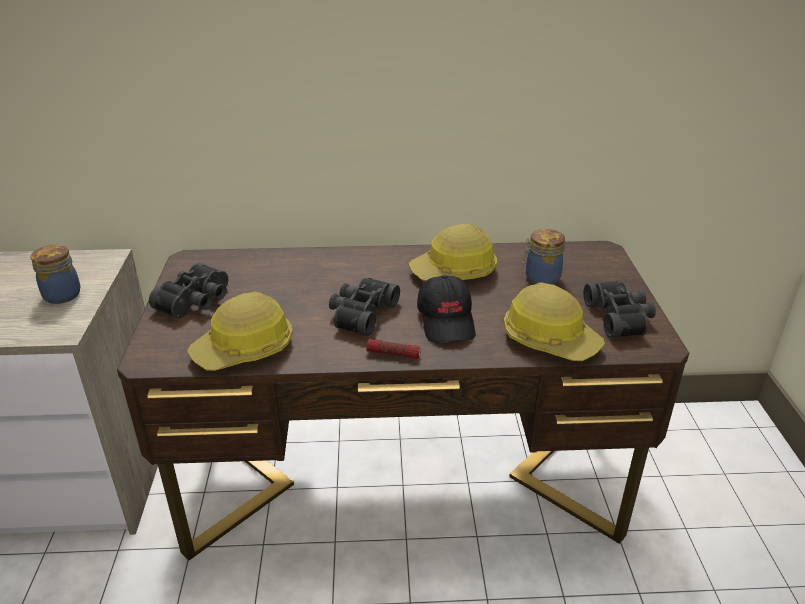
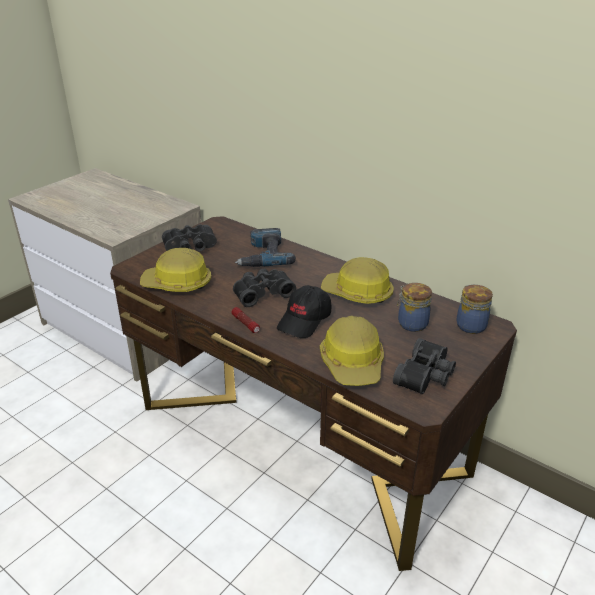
camera: 40 degrees right, 0 degrees up
jar [30,245,80,304] -> jar moved to [456,285,493,334]
none -> power drill [235,228,296,267]

